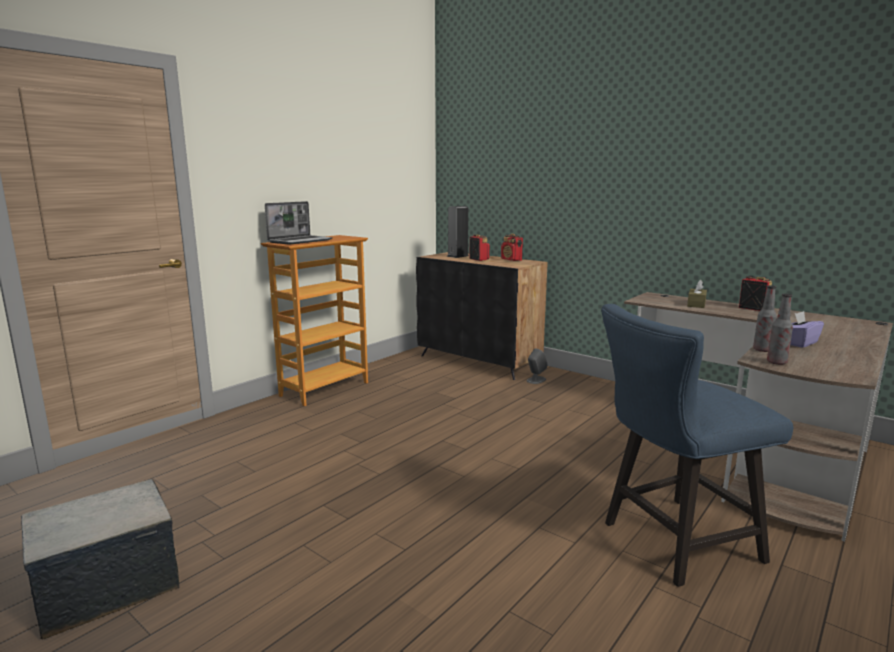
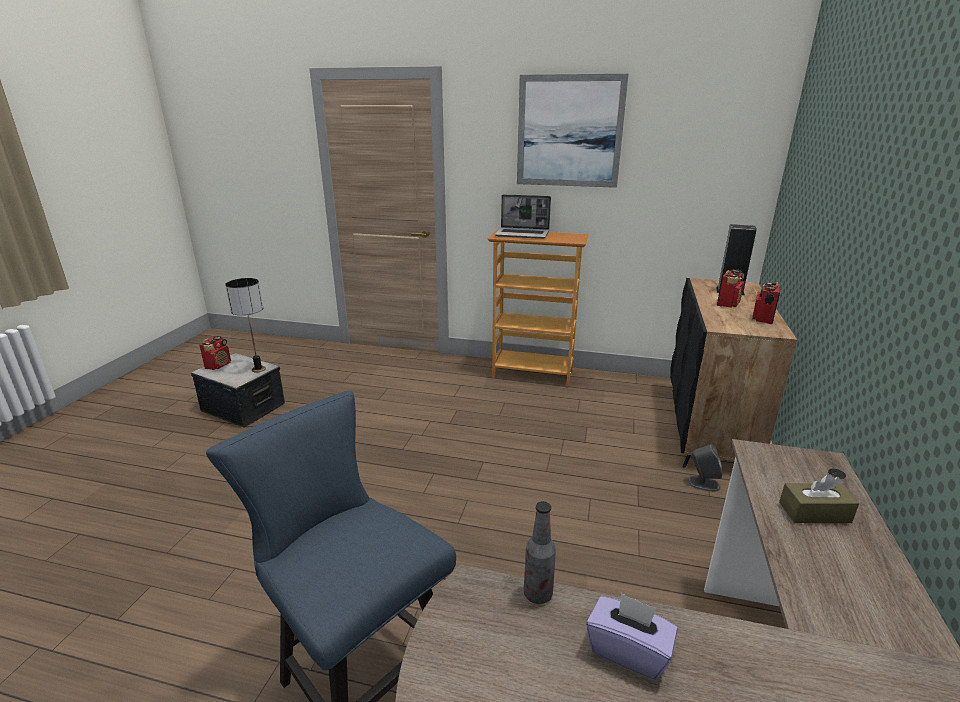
camera: 65 degrees right, 10 degrees up
radio [739,276,772,311] -> radio moved to [200,336,231,370]
bottle [767,294,793,365] -> none
none -> table lamp [225,278,266,373]
none -> picture [517,74,628,188]

